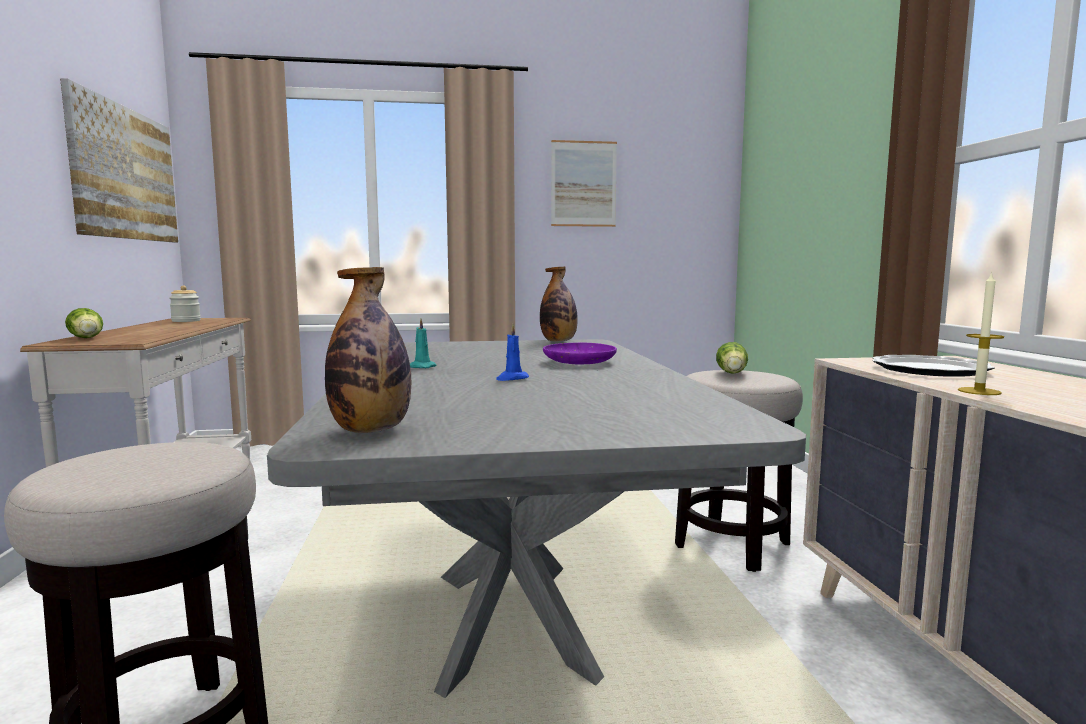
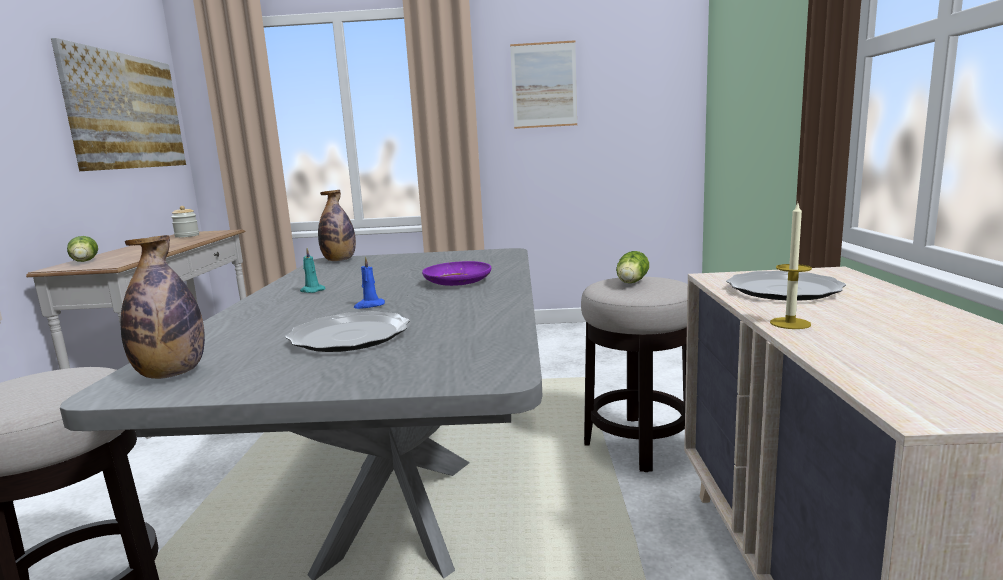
camera: 10 degrees right, 5 degrees up
bottle [540,266,578,342] -> bottle moved to [318,190,356,261]
none -> plate [285,311,410,352]

